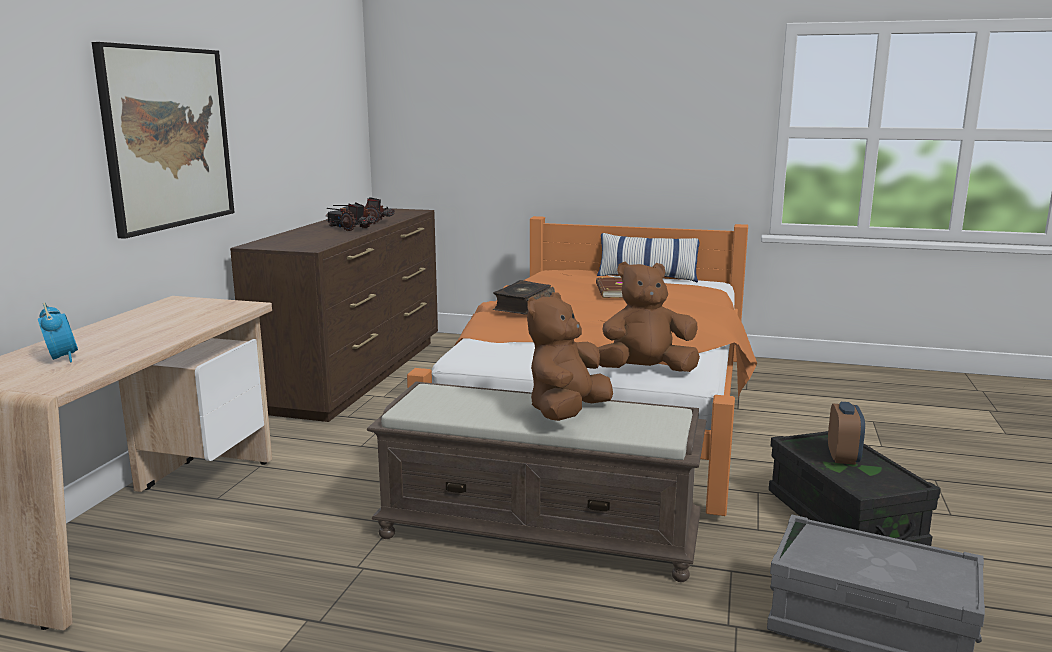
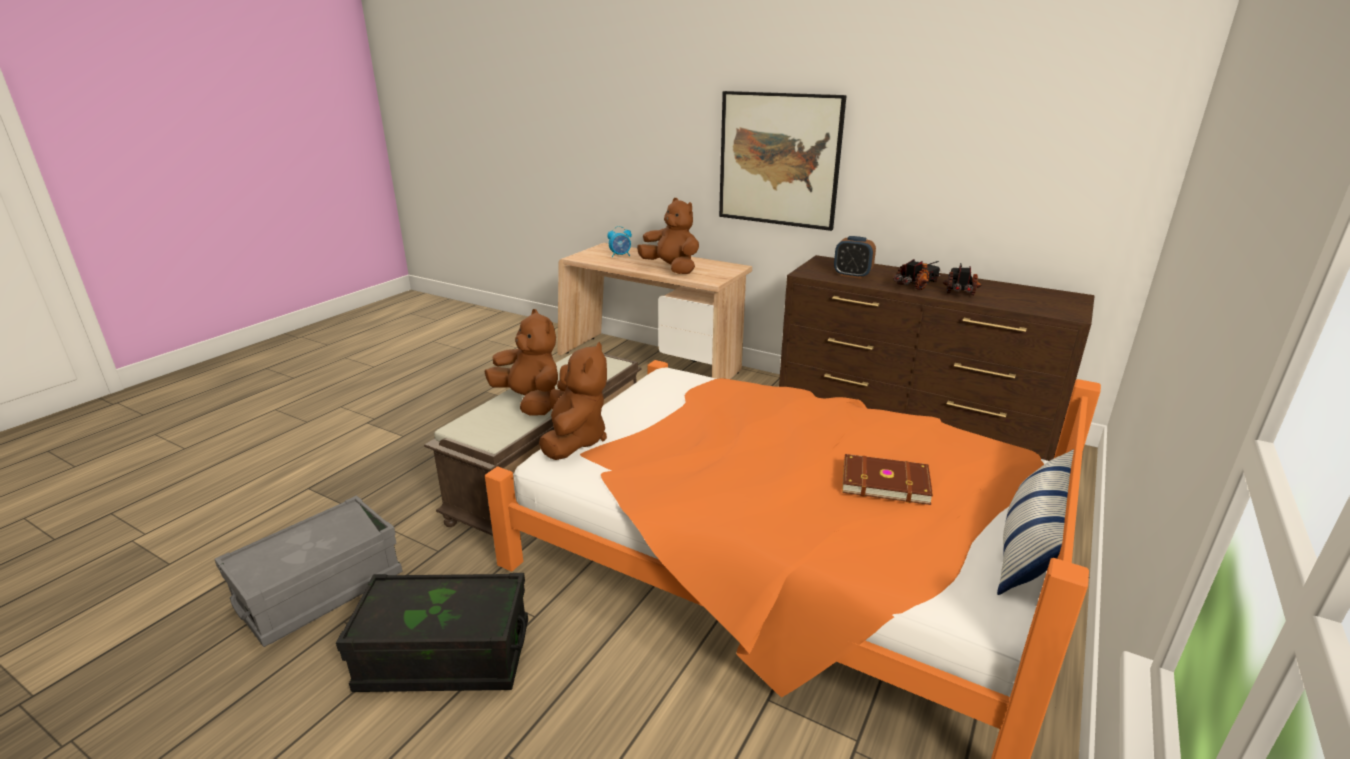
camera: 105 degrees right, 10 degrees up
book [493,280,555,315] -> none
alarm clock [828,402,865,465] -> alarm clock moved to [834,236,876,279]
none -> brown plush toy [637,198,699,274]

